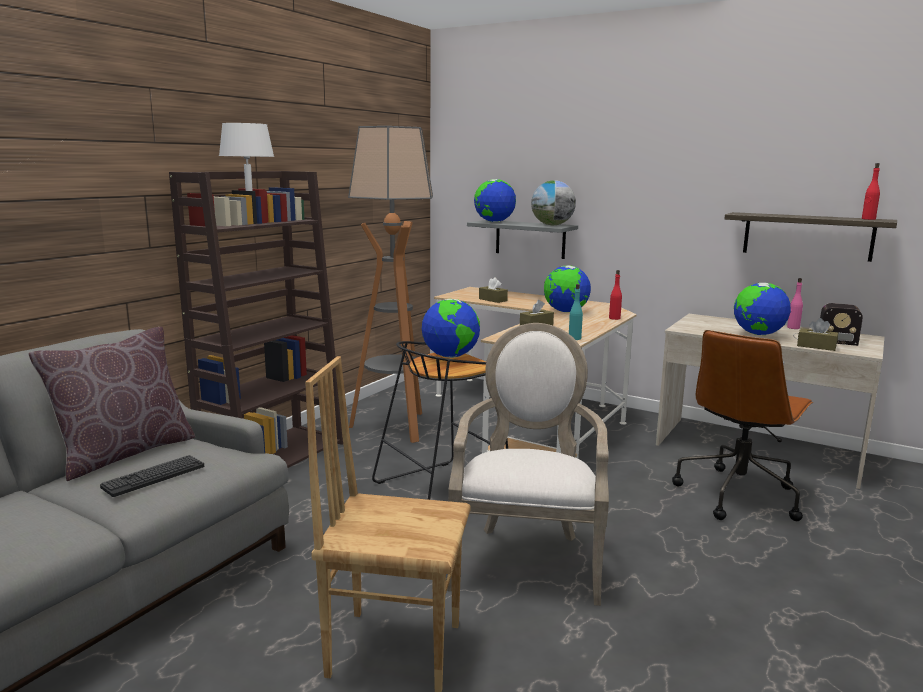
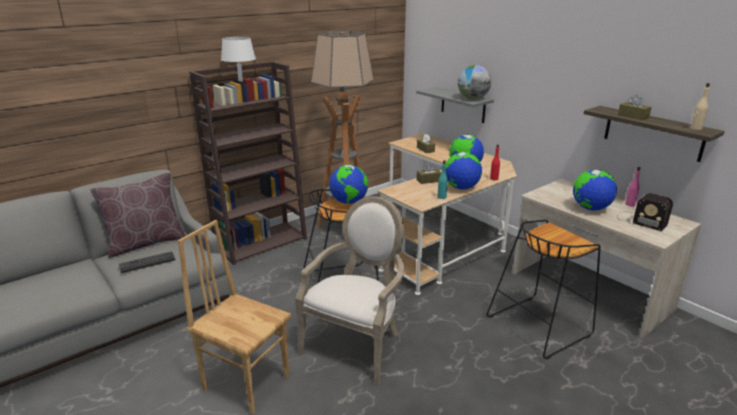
camera: 20 degrees right, 10 degrees up
globe [474,179,516,222] -> globe moved to [445,152,482,190]
brown office chair [672,330,814,521] -> black stool [486,220,601,359]
brown tissue box [797,318,838,351] -> brown tissue box moved to [618,95,652,120]
red bottle [862,163,880,220] -> beige bottle [690,83,710,130]

